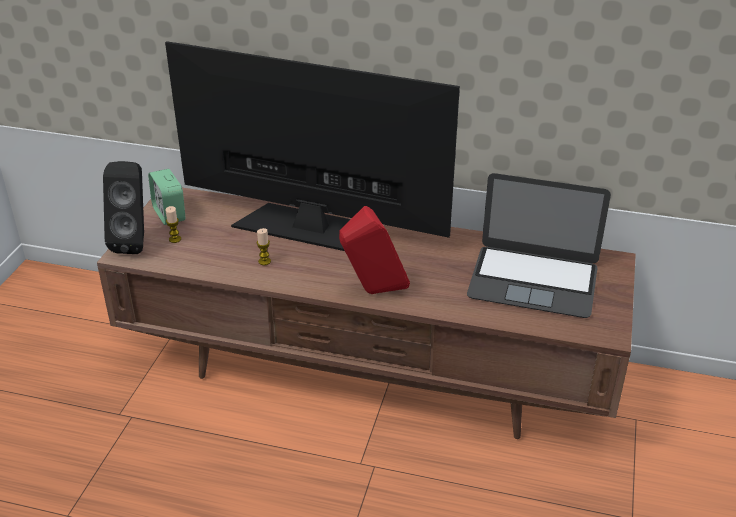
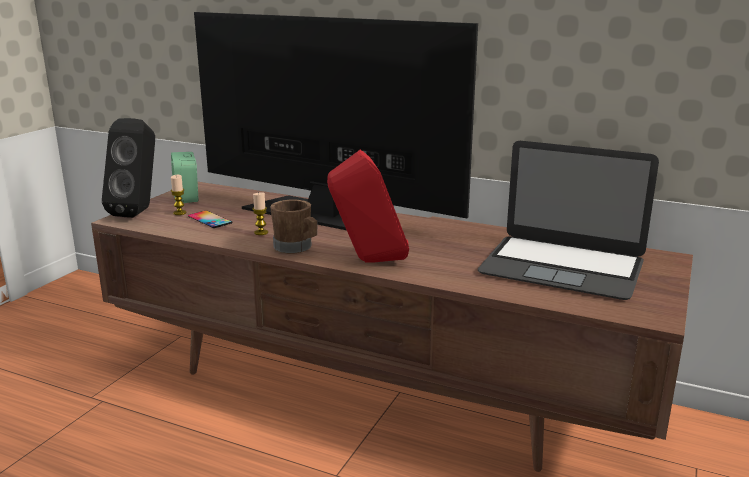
camera: 10 degrees right, 15 degrees down
none -> phone [188,210,233,228]
none -> brown mug [270,200,318,254]

